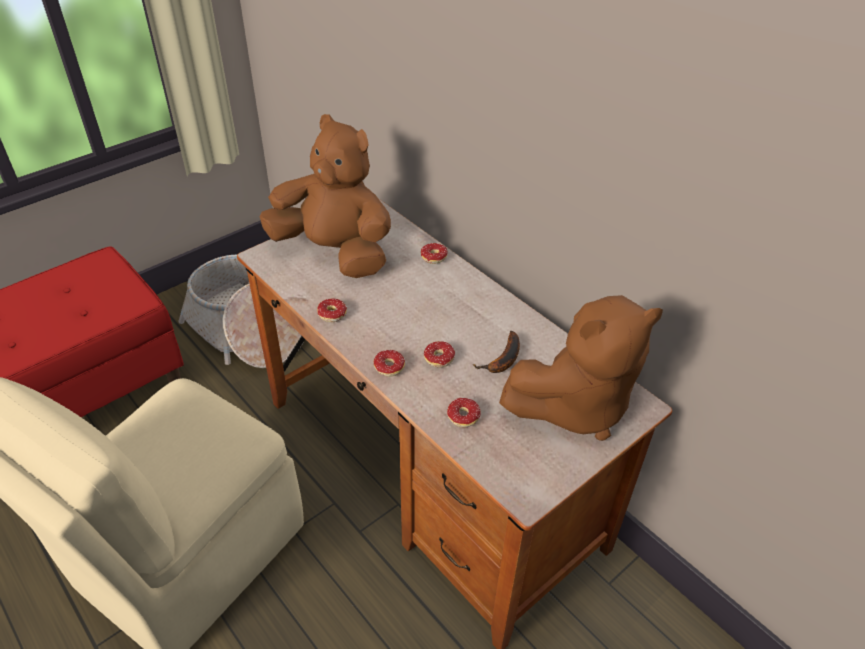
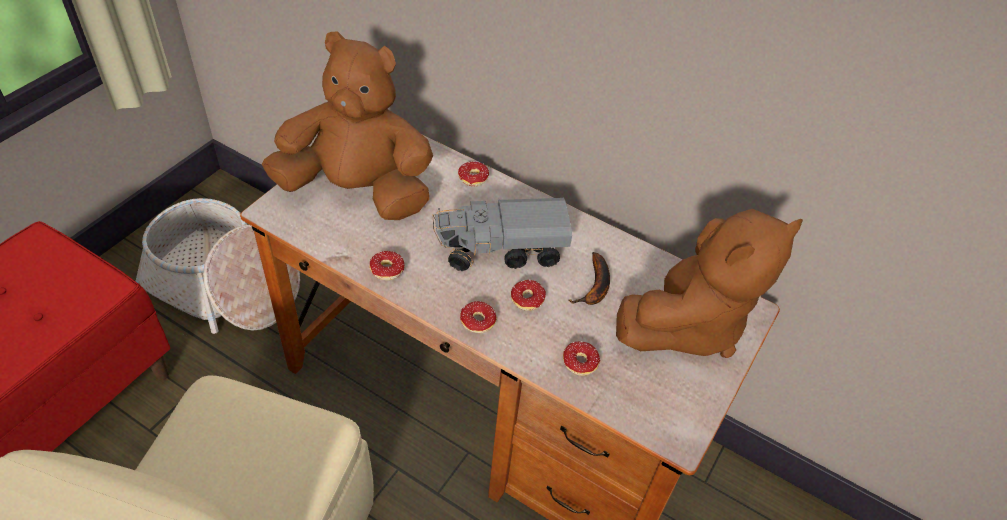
camera: 20 degrees left, 5 degrees up
none -> toy truck [432,198,572,271]

